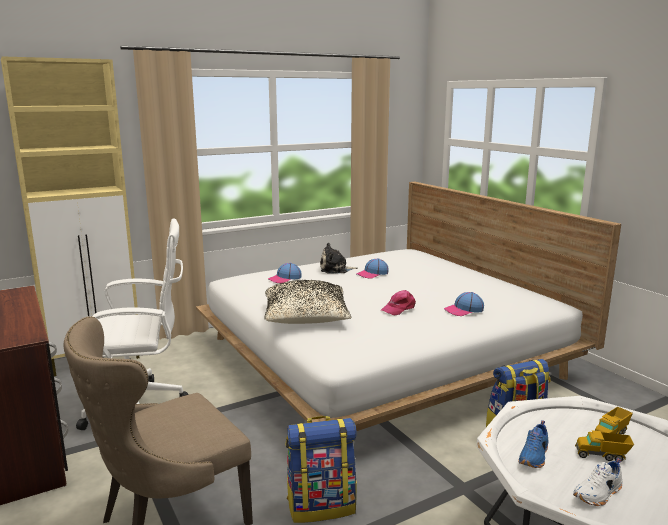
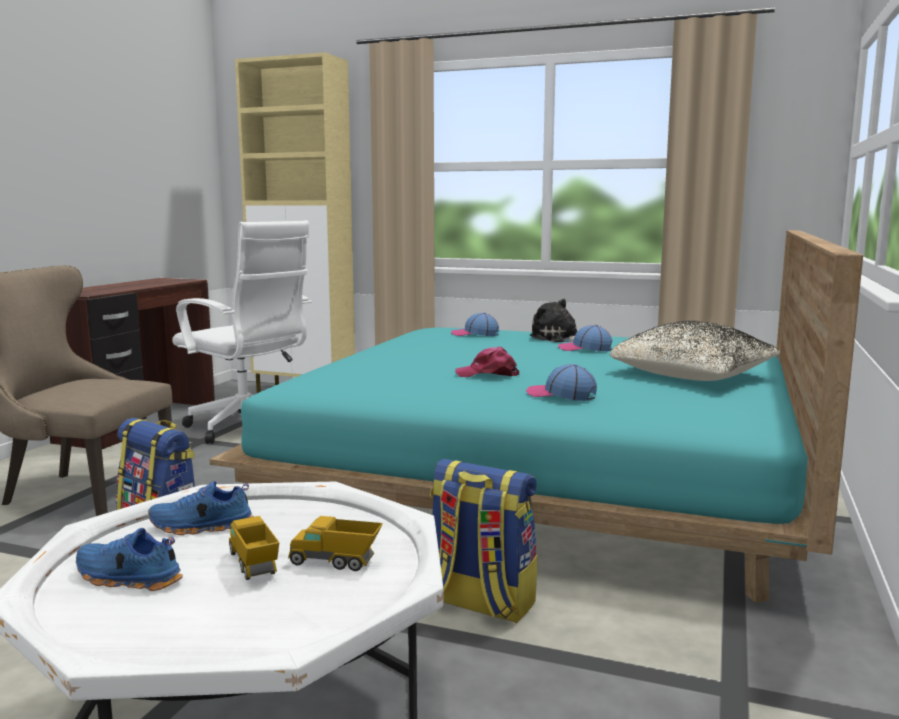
camera: 50 degrees right, 5 degrees down
white bed [196,182,621,431] -> turquoise bed [210,230,863,603]
beige pillow [264,280,351,324] -> beige pillow moved to [609,320,781,381]
white shoe [573,458,623,506] -> blue shoe [76,528,183,591]

